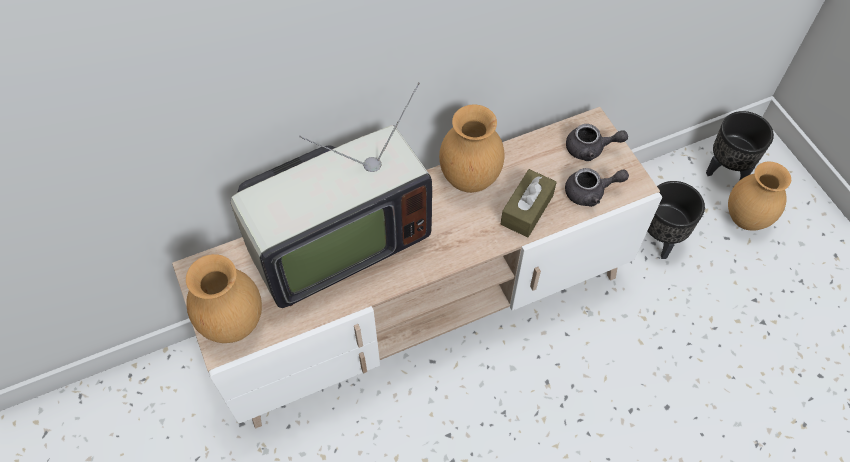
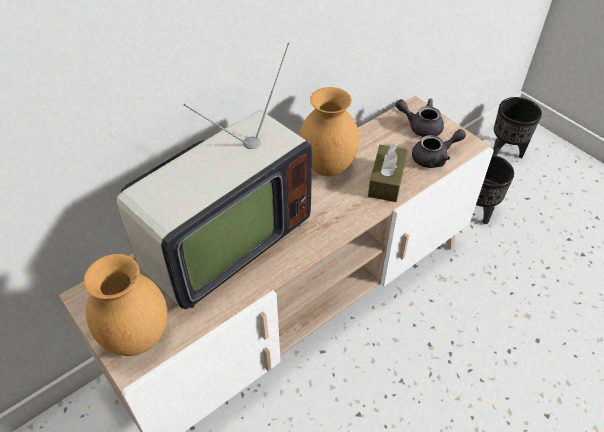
camera: 15 degrees left, 10 degrees down
grey teapot [566,124,628,161] -> grey teapot turned 150 degrees counterclockwise [396,99,444,137]
brown vase [728,162,791,230] -> none

